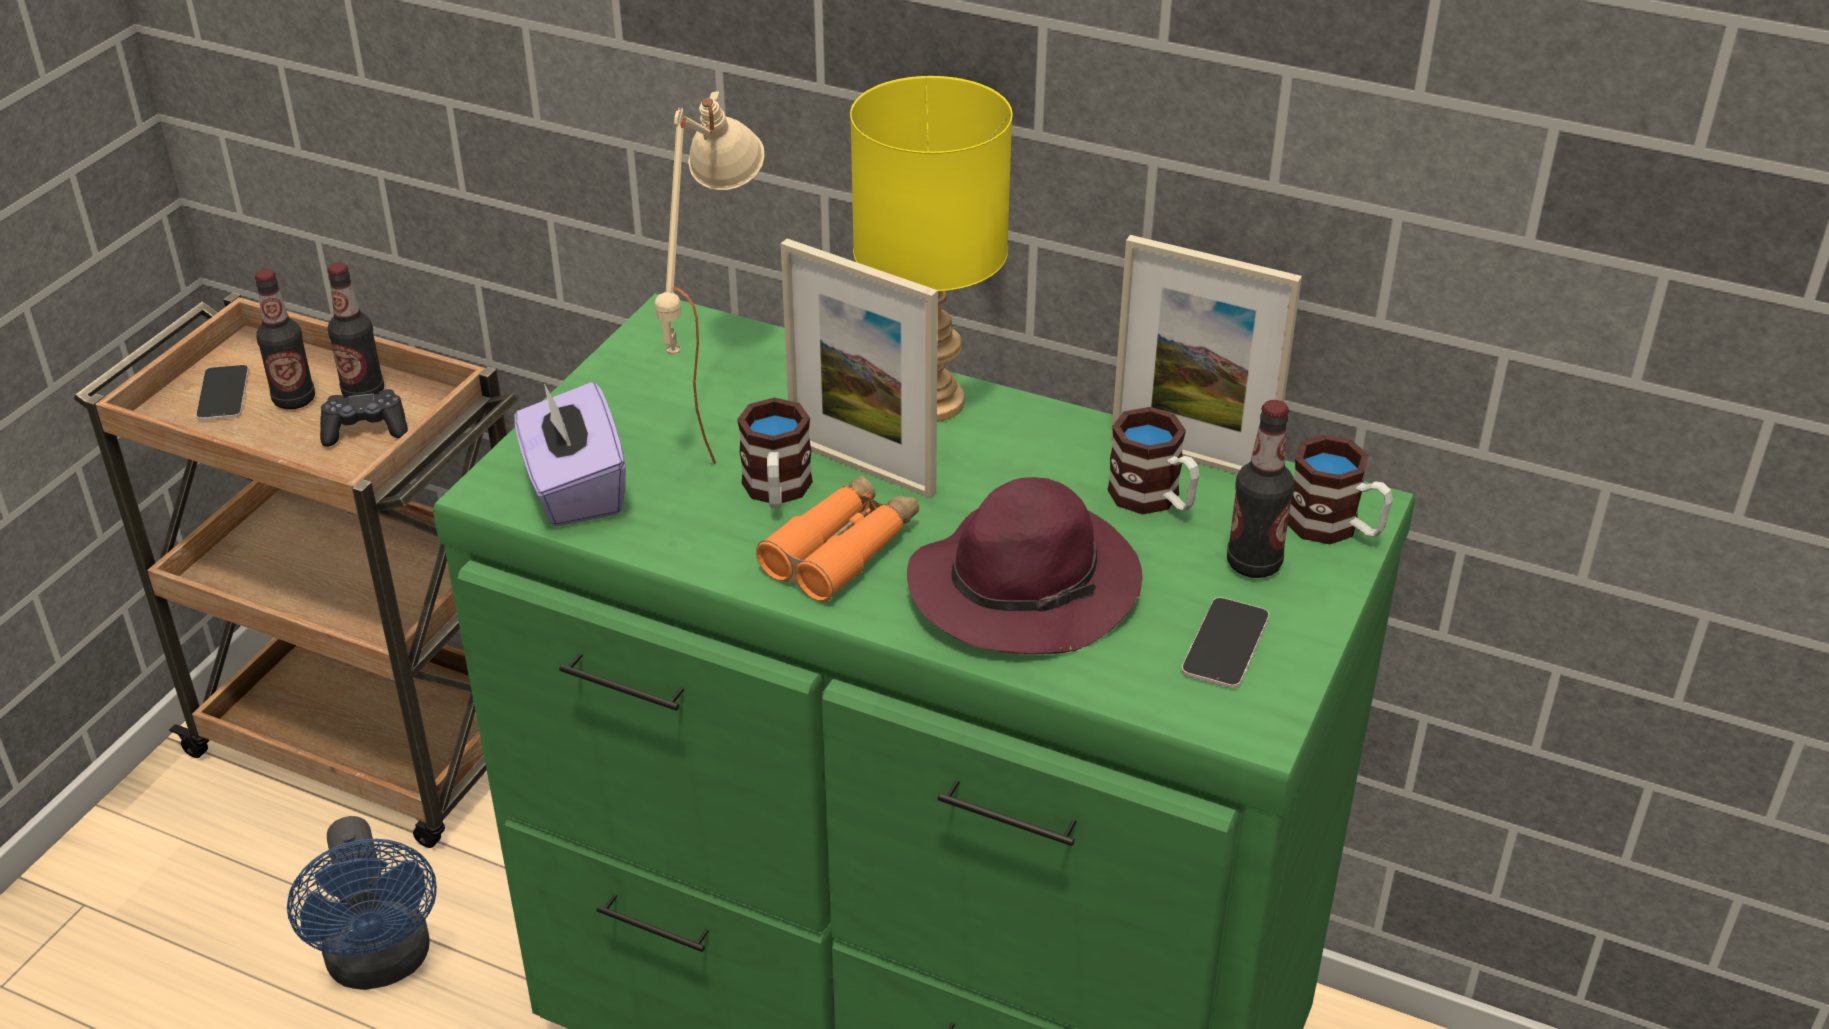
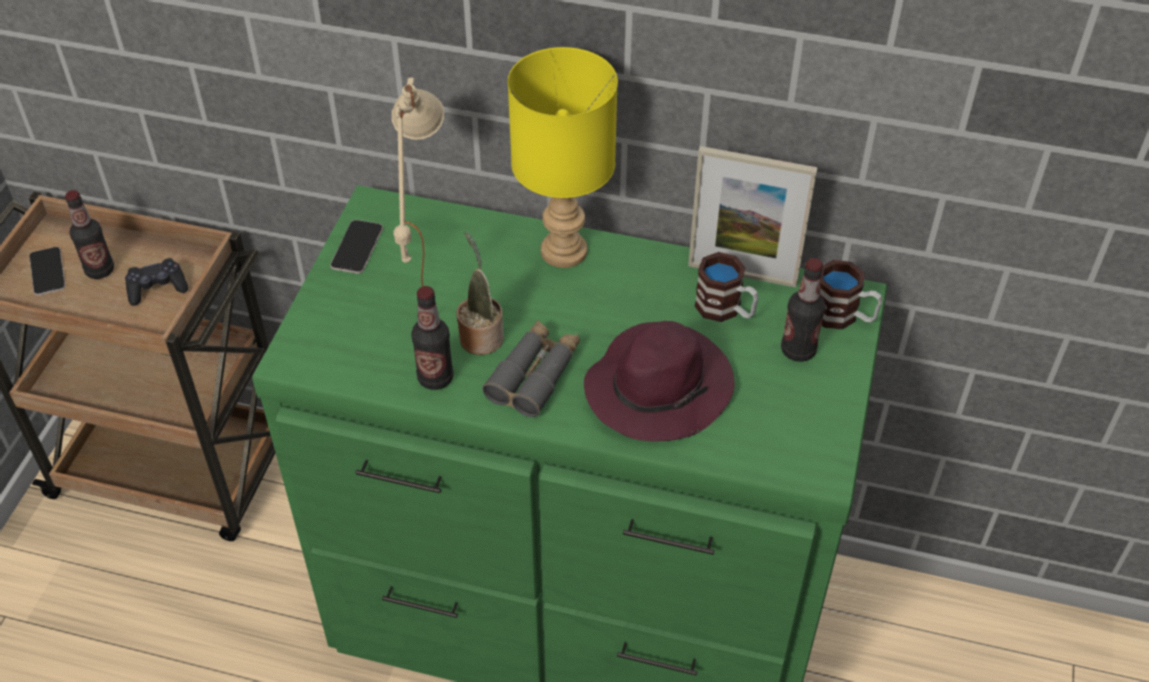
camera: 10 degrees left, 10 degrees up
blue fan [287,816,437,990] -> none
bottle [328,262,384,398] -> bottle moved to [411,286,454,390]
purple tissue box [515,382,626,527] -> none
mug [737,398,813,509] -> potted plant [456,232,504,355]
orange binoculars [756,474,919,601] -> grey binoculars [482,320,580,417]
picture frame [780,238,938,498] -> none
phone [1182,597,1269,688] -> phone moved to [330,220,383,274]

